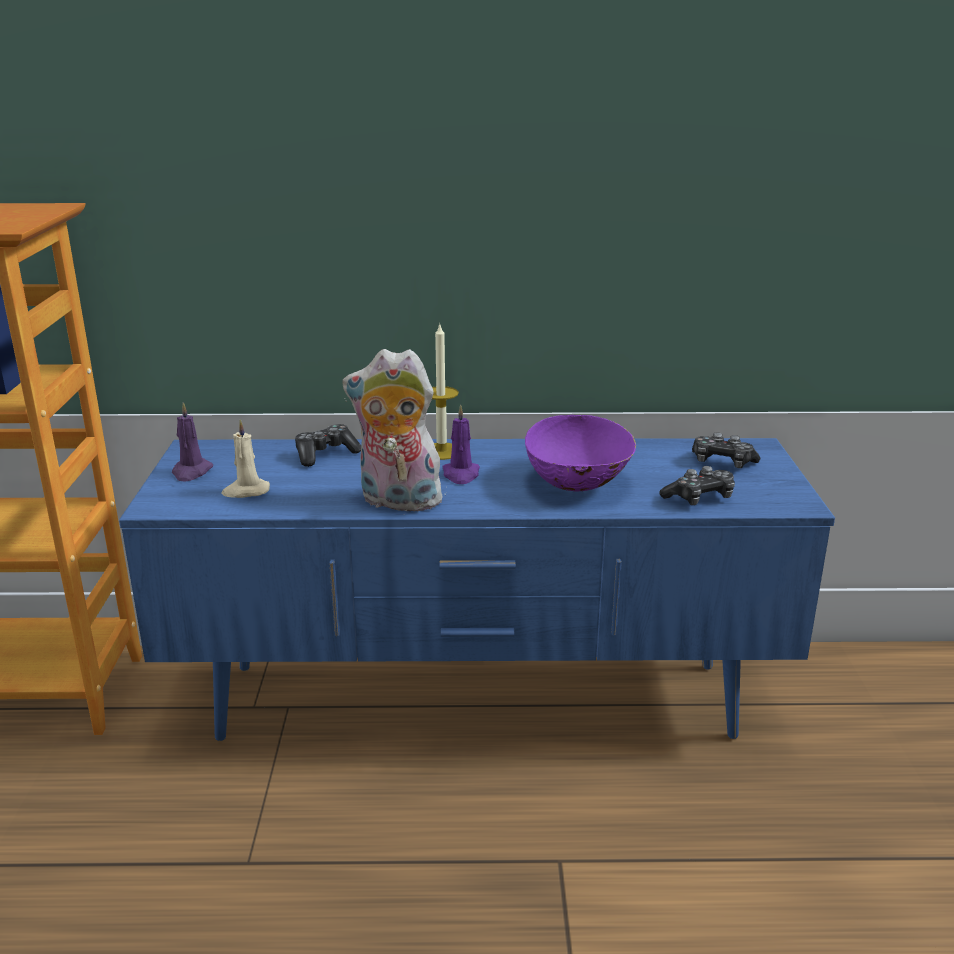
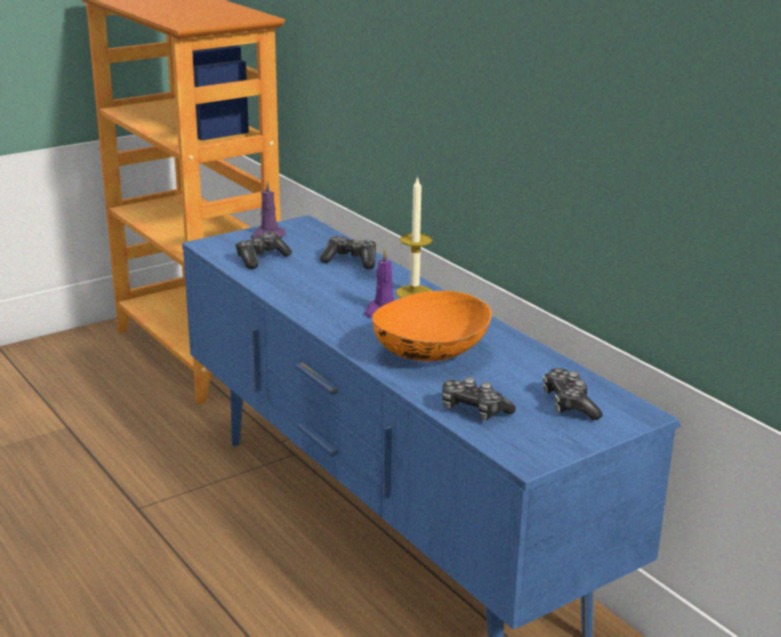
camera: 55 degrees right, 0 degrees up
beige candle [222,420,270,498] -> game controller [236,233,292,269]
plush toy [343,349,450,515] -> none
purple bowl [525,415,636,492] -> orange bowl [372,291,492,361]

